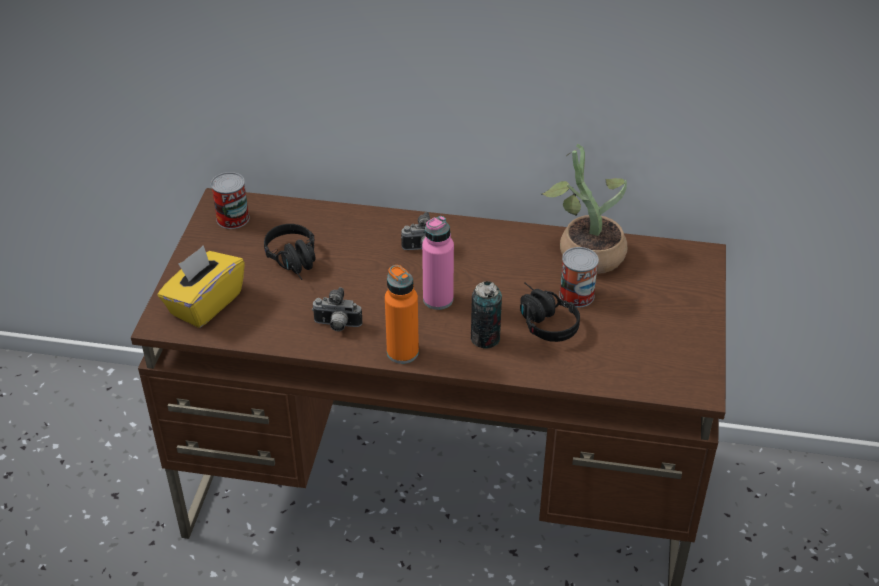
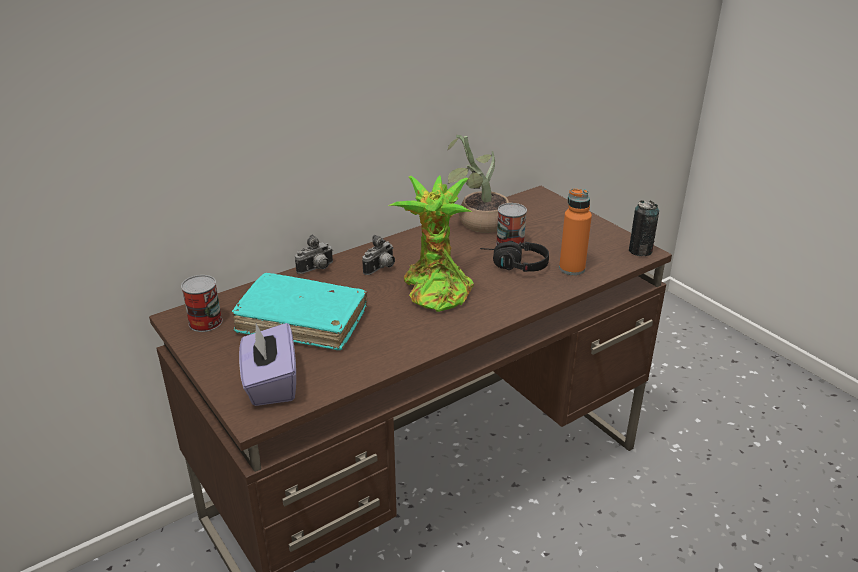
camera: 45 degrees left, 10 degrees down
yellow tissue box [158,245,245,328] -> purple tissue box [239,323,296,406]
black headphones [264,224,316,280] -> turquoise book [232,273,367,350]
camera [312,287,362,331] -> camera moved to [295,235,333,274]
orange bottle [385,265,419,364] -> orange bottle moved to [559,189,592,275]
pink bottle [422,216,454,310] -> potted plant [388,175,474,312]
can [471,281,502,349] -> can moved to [629,200,659,256]

